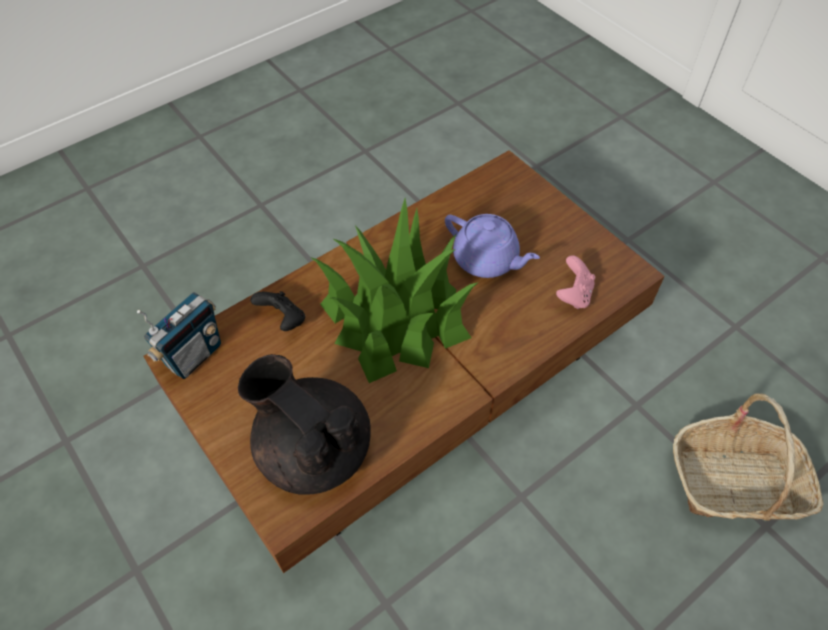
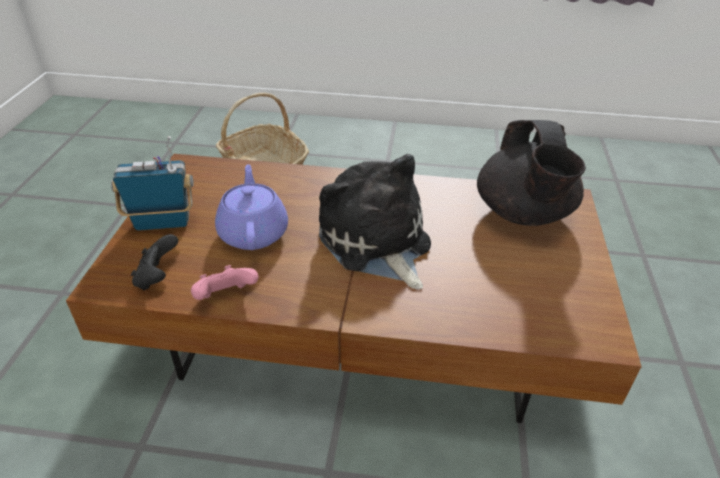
camera: 135 degrees left, 15 degrees down
radio [137,292,221,379] -> radio moved to [111,136,194,231]
black game controller [250,291,305,331] -> black game controller moved to [131,234,178,291]
potted plant [310,199,479,383] -> plush toy [319,154,431,289]
pink game controller [556,255,595,309] -> pink game controller moved to [191,265,258,300]

